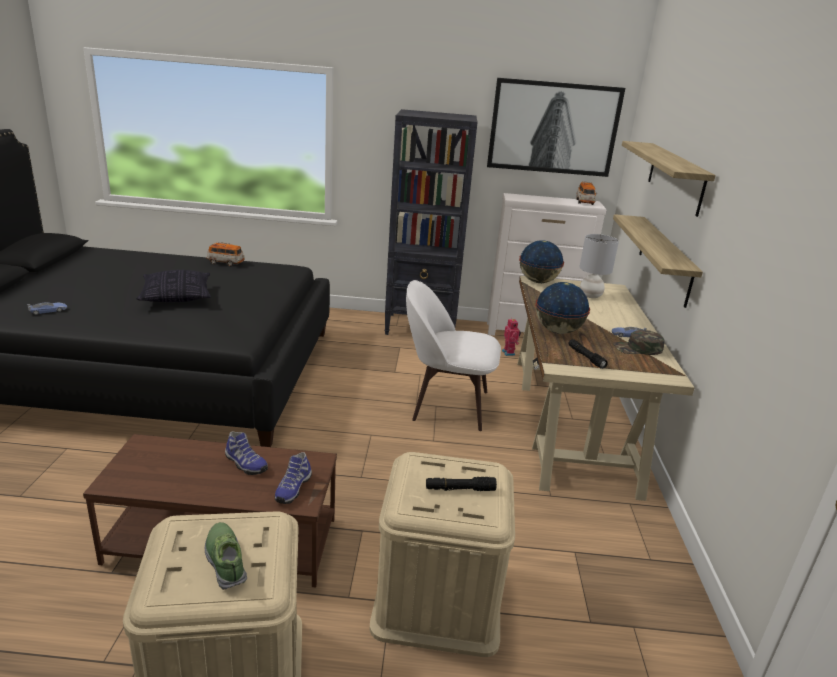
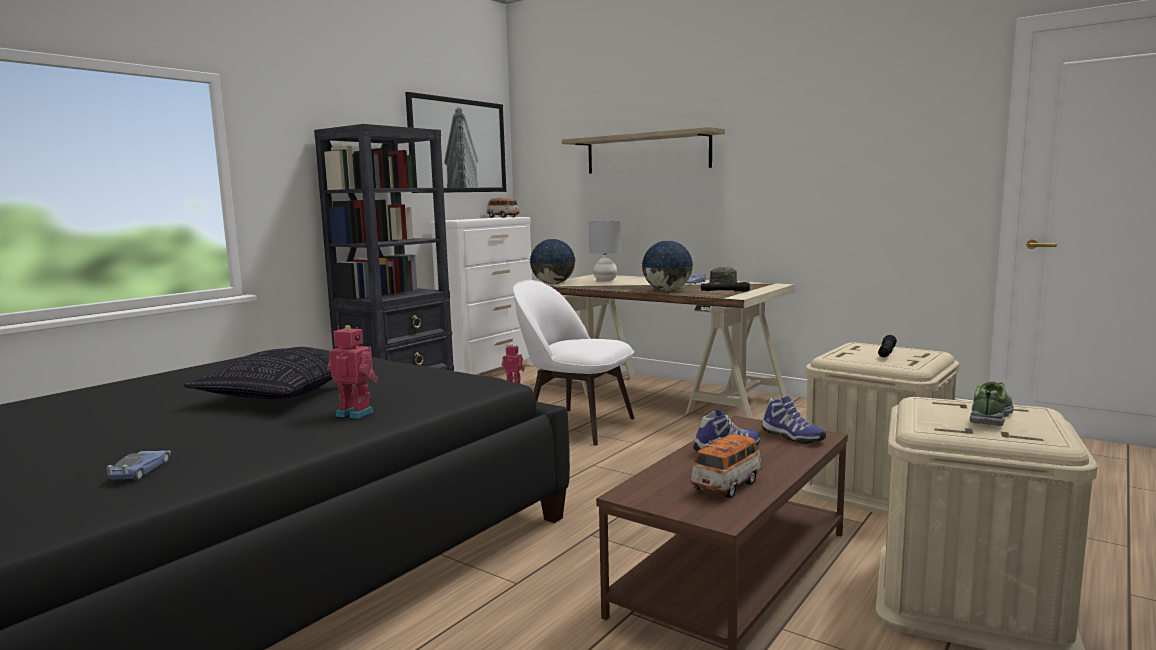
camera: 55 degrees left, 15 degrees down
shoe [205,522,247,590] -> shoe turned 120 degrees clockwise [970,381,1014,426]
toy car [207,242,245,266] -> toy car moved to [691,434,762,498]
white chair [406,280,501,431] -> white chair turned 75 degrees clockwise [513,280,635,445]
shelf [613,214,703,308] -> none
none -> toy robot [327,325,378,419]

